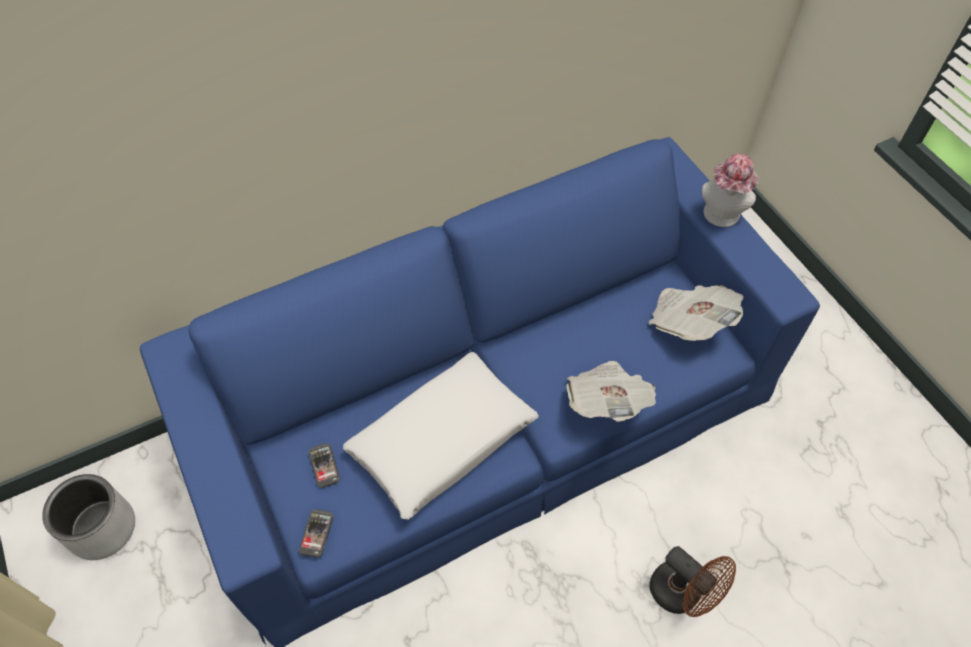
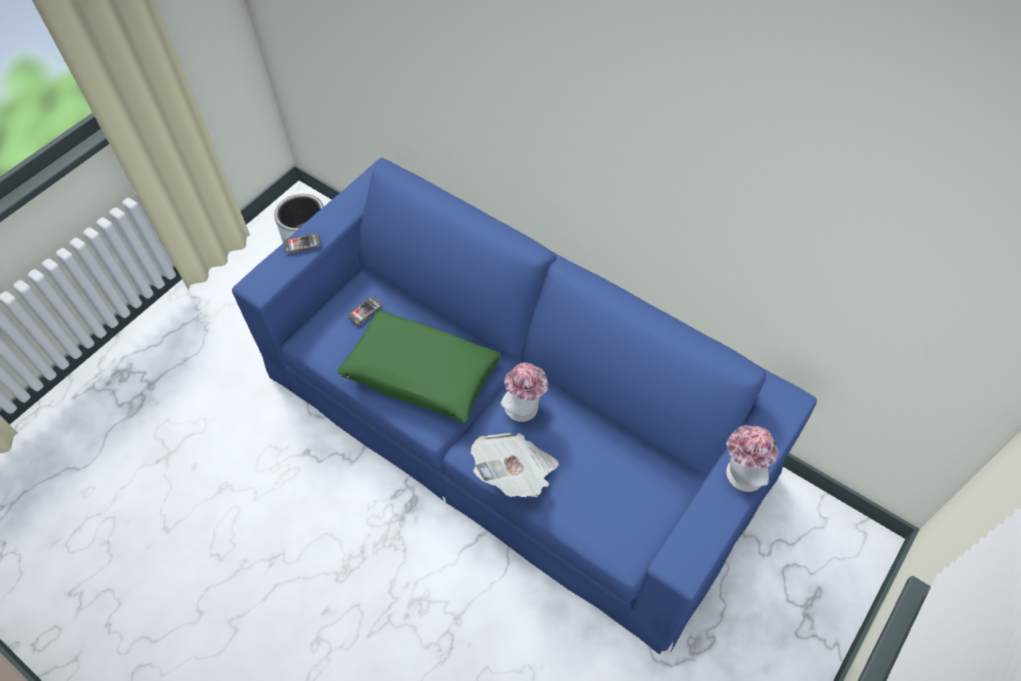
camera: 65 degrees right, 0 degrees up
phone [299,509,334,558] -> phone moved to [284,233,321,254]
white pillow [343,352,538,520] -> green pillow [337,310,502,422]
newspaper [648,285,744,341] -> none
brown fan [650,546,736,617] -> none
none -> hat [501,362,548,422]

